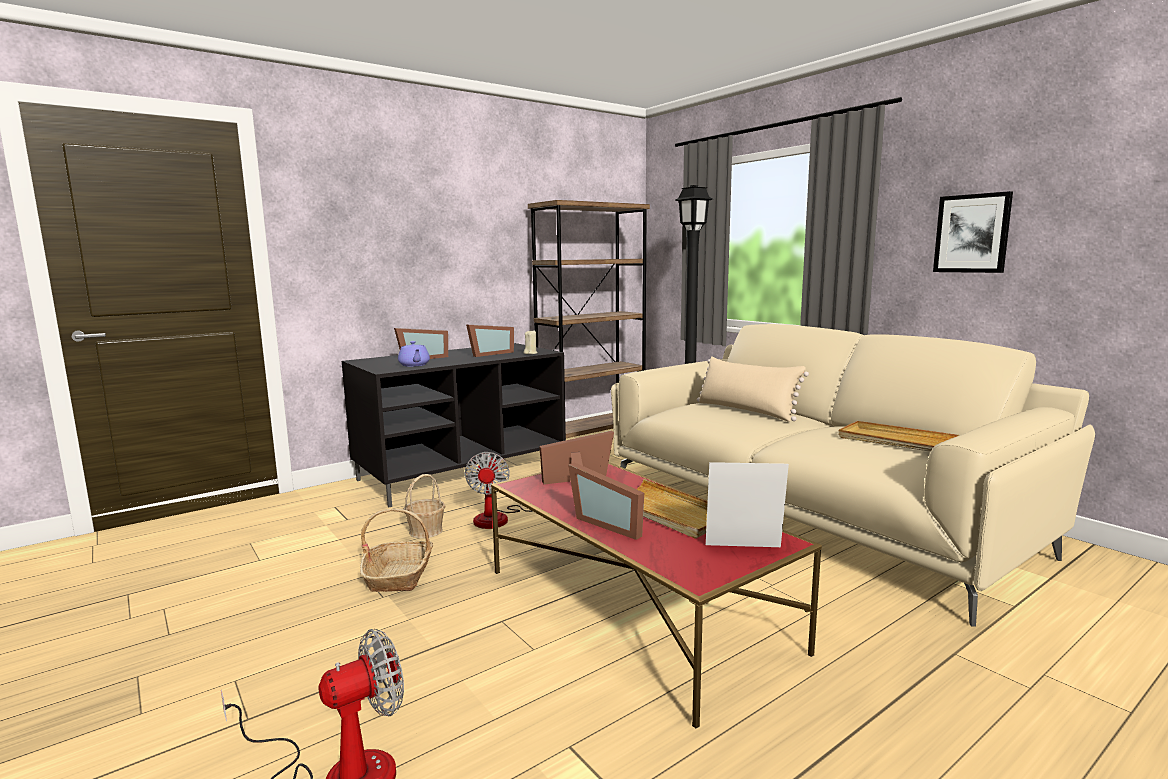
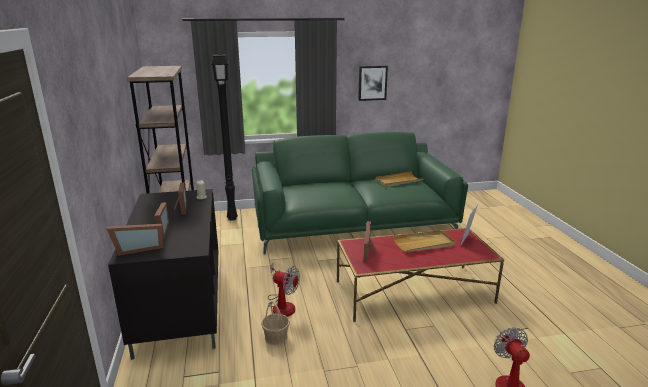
camera: 65 degrees left, 10 degrees up
basket [360,509,433,592] -> none
purple teapot [398,341,430,367] -> none
picture frame [568,462,644,540] -> picture frame moved to [106,224,164,256]
beige sofa [611,324,1095,627] -> green sofa [252,132,468,255]
beige pillow [697,356,809,422] -> none

